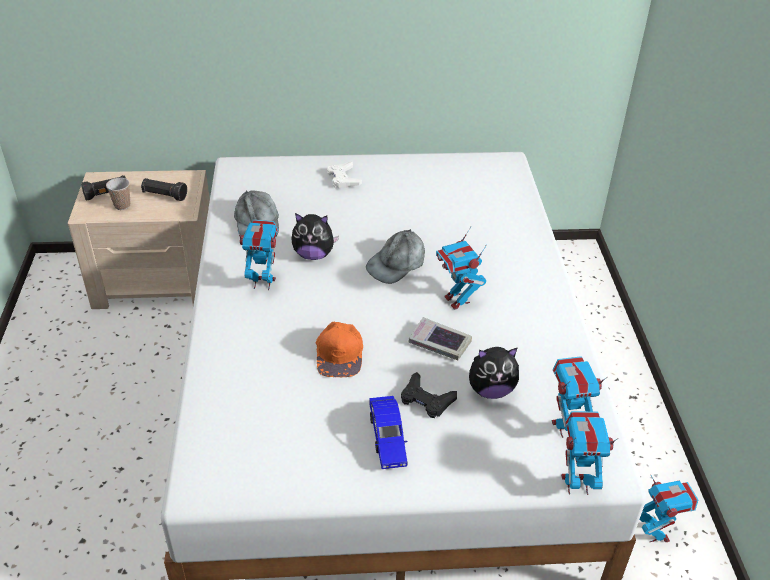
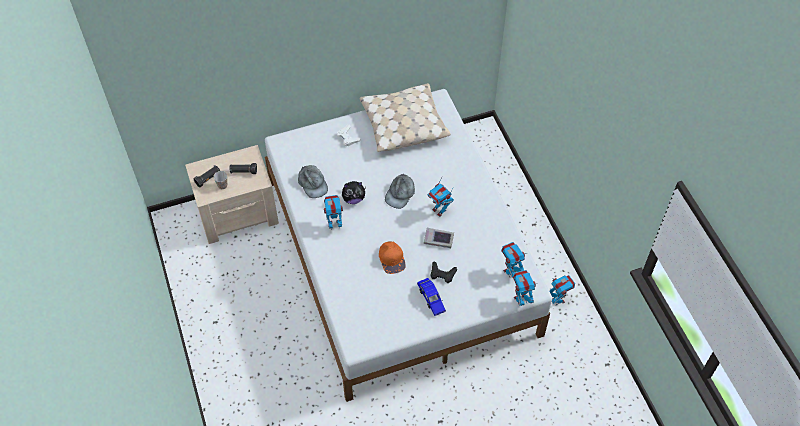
camera: 15 degrees left, 15 degrees up
plush toy [469,347,519,399] -> none
none -> beige pillow [360,83,451,152]

